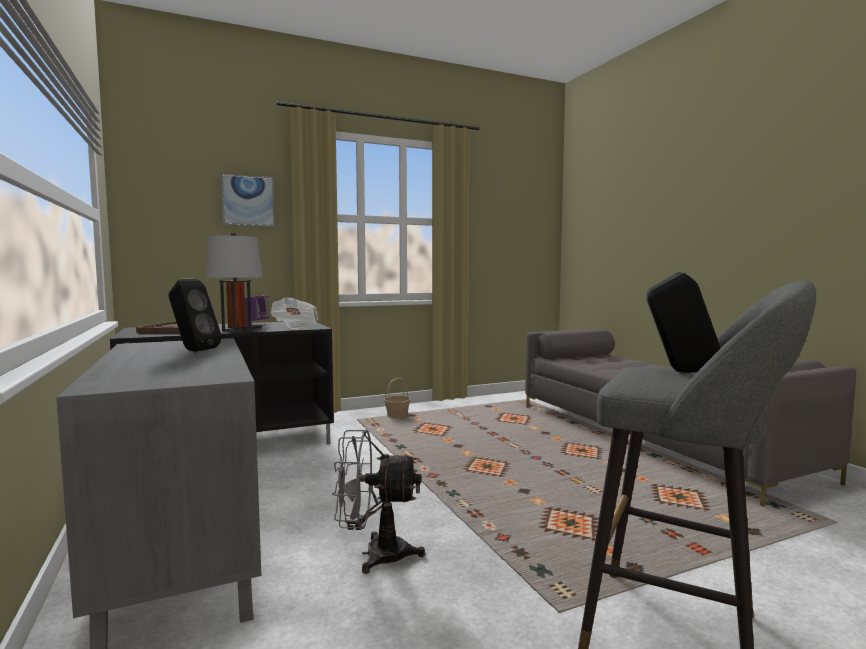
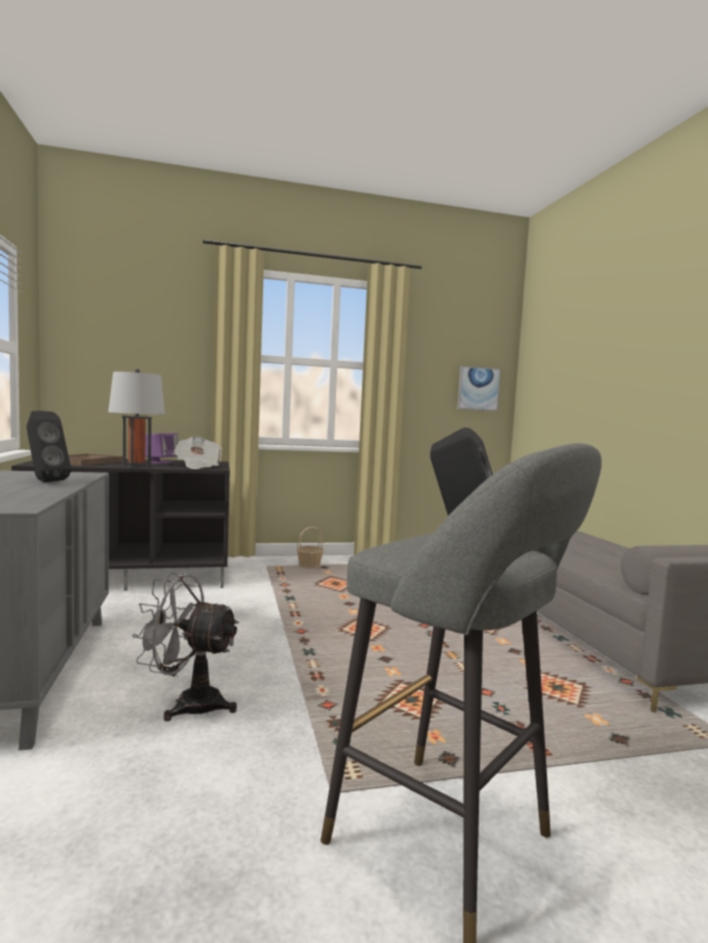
camera: 10 degrees right, 0 degrees up
picture [221,174,275,227] -> picture moved to [458,366,501,411]

